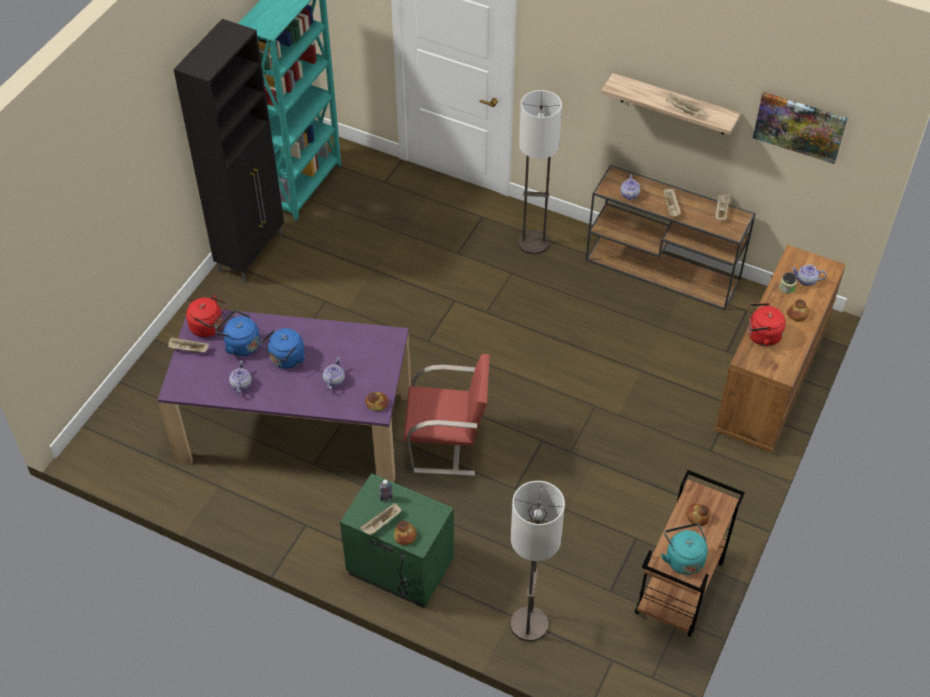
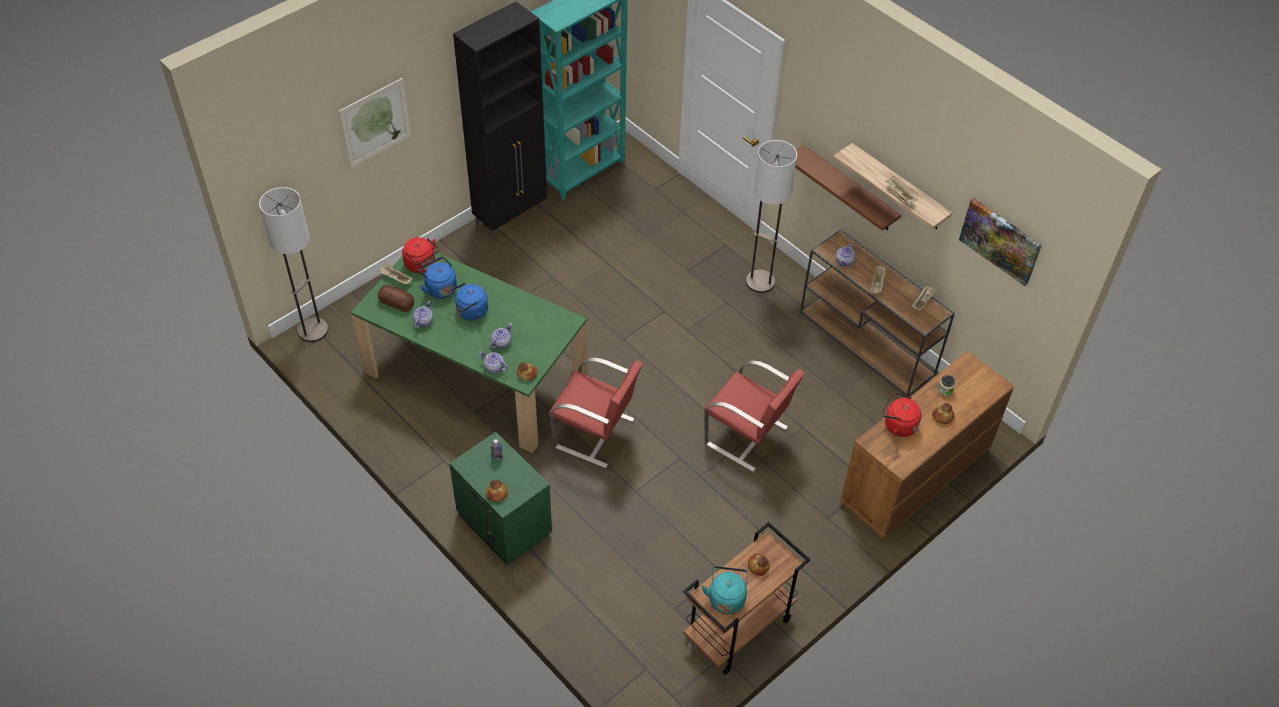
camera: 20 degrees right, 0 degrees up
purple dining table [158,309,411,483] -> green dining table [351,251,588,454]
beige tray [360,503,402,535] -> none
floor lamp [510,481,565,642] -> floor lamp moved to [259,187,328,342]
teapot [792,265,827,286] -> teapot moved to [479,351,508,373]
none -> picture [339,78,411,168]
none -> bread [378,285,414,312]
none -> red chair [704,360,805,472]
none -> brown shelf [796,145,902,231]

